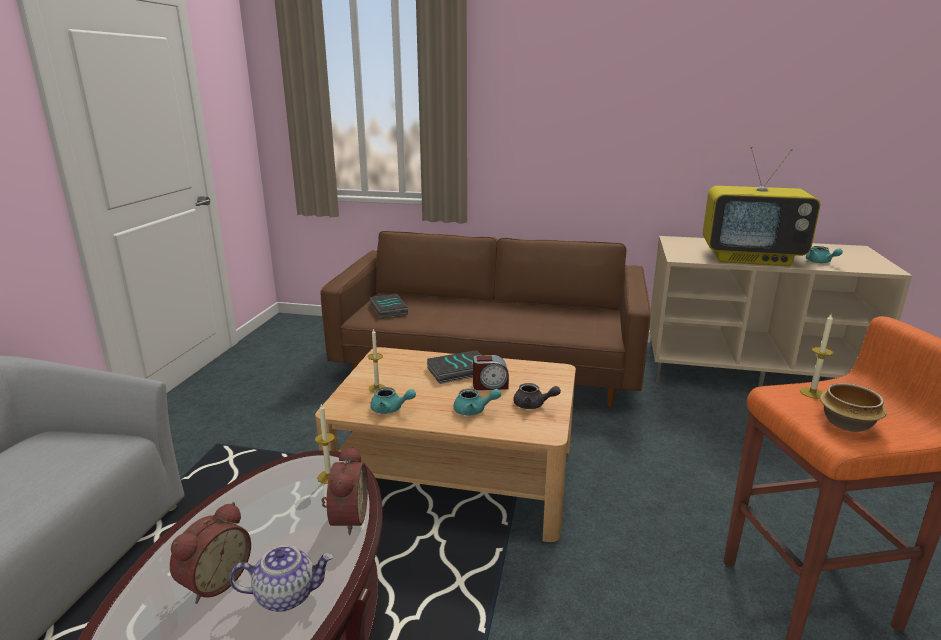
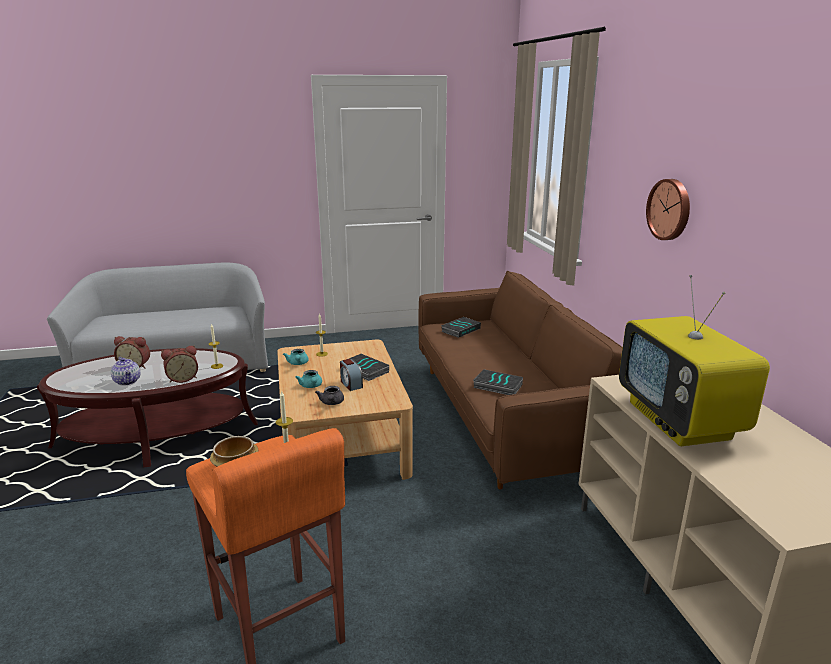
camera: 65 degrees right, 0 degrees up
turquoise teapot [806,246,843,263] -> none
none -> book [473,369,523,395]
none -> wall clock [646,179,690,240]

